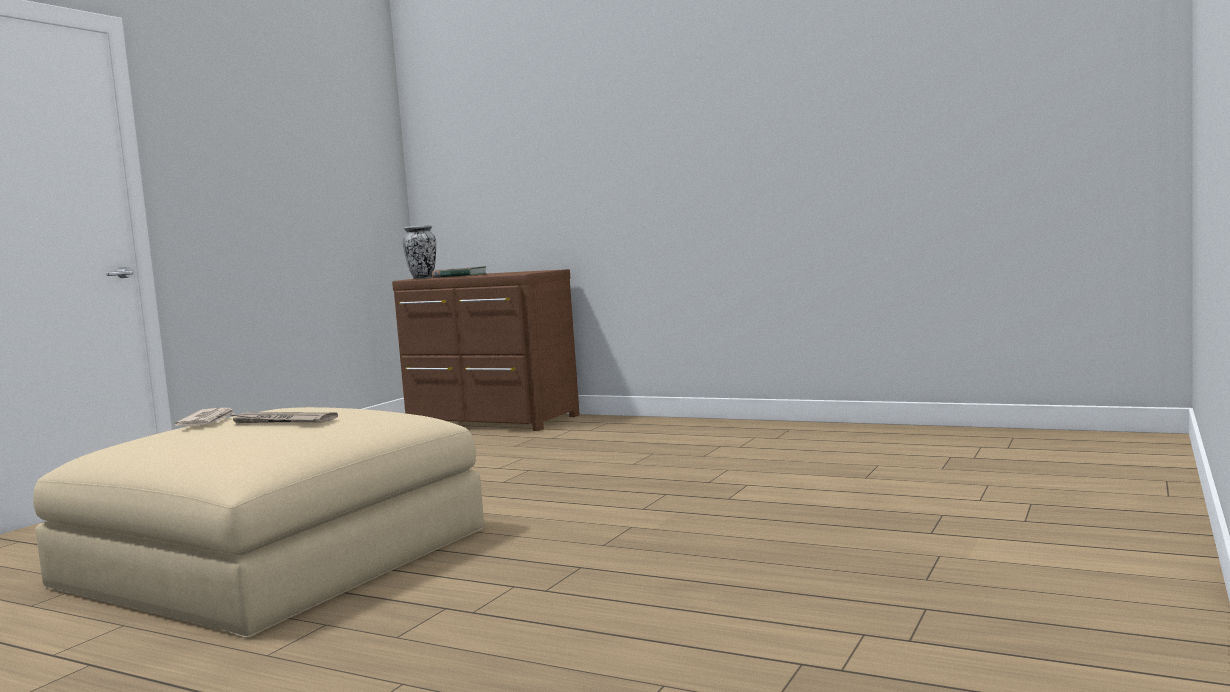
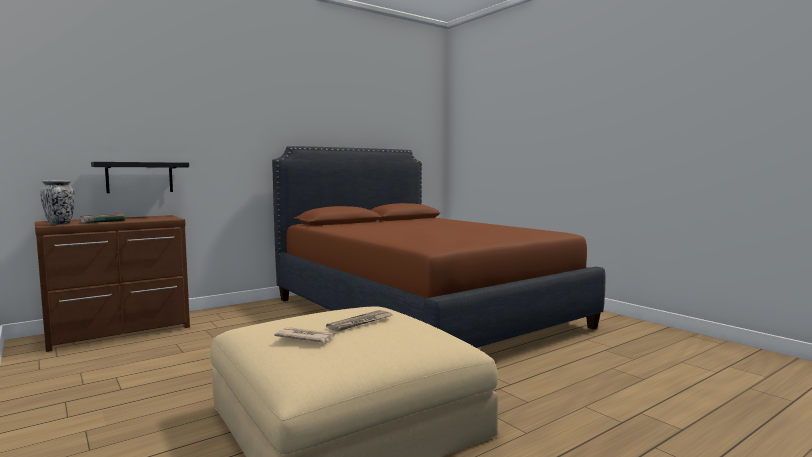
camera: 65 degrees left, 0 degrees up
none -> black shelf [91,162,189,193]
none -> brown bed [272,146,605,348]

